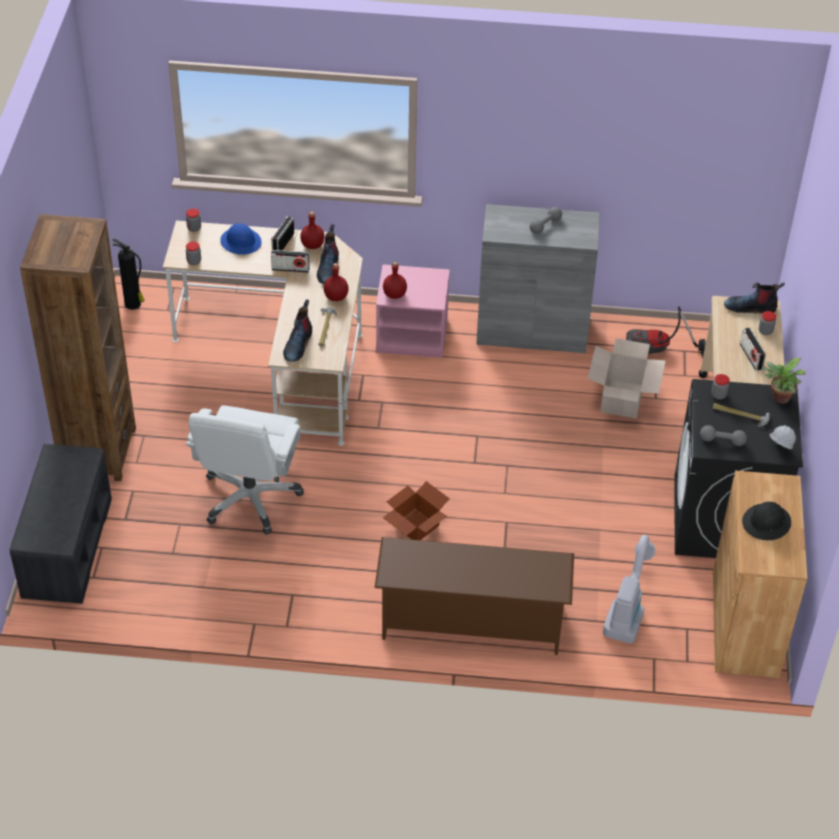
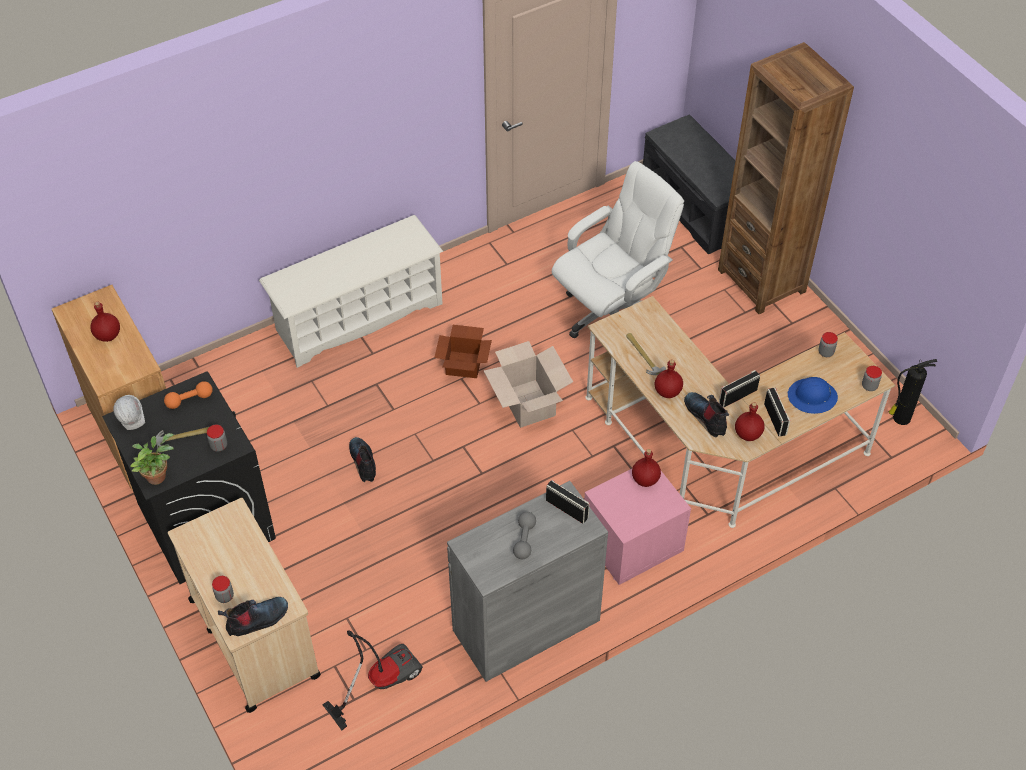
camera: 145 degrees right, 5 degrees up
white office chair [186,405,304,535] -> white office chair turned 75 degrees clockwise [552,161,684,338]
boot [283,299,312,362] -> boot moved to [349,437,376,482]
brown shoe rack [375,537,574,655] -> white shoe rack [259,215,443,368]
cardboard box [588,338,666,419] -> cardboard box moved to [484,341,573,428]
vacuum cleaner [603,535,656,643] -> none
grey dumbbell [700,425,747,446] -> orange dumbbell [164,381,213,409]
radio [740,328,766,371] -> radio moved to [546,480,589,524]
black hard hat [742,502,791,540] -> red bottle [90,302,120,342]

